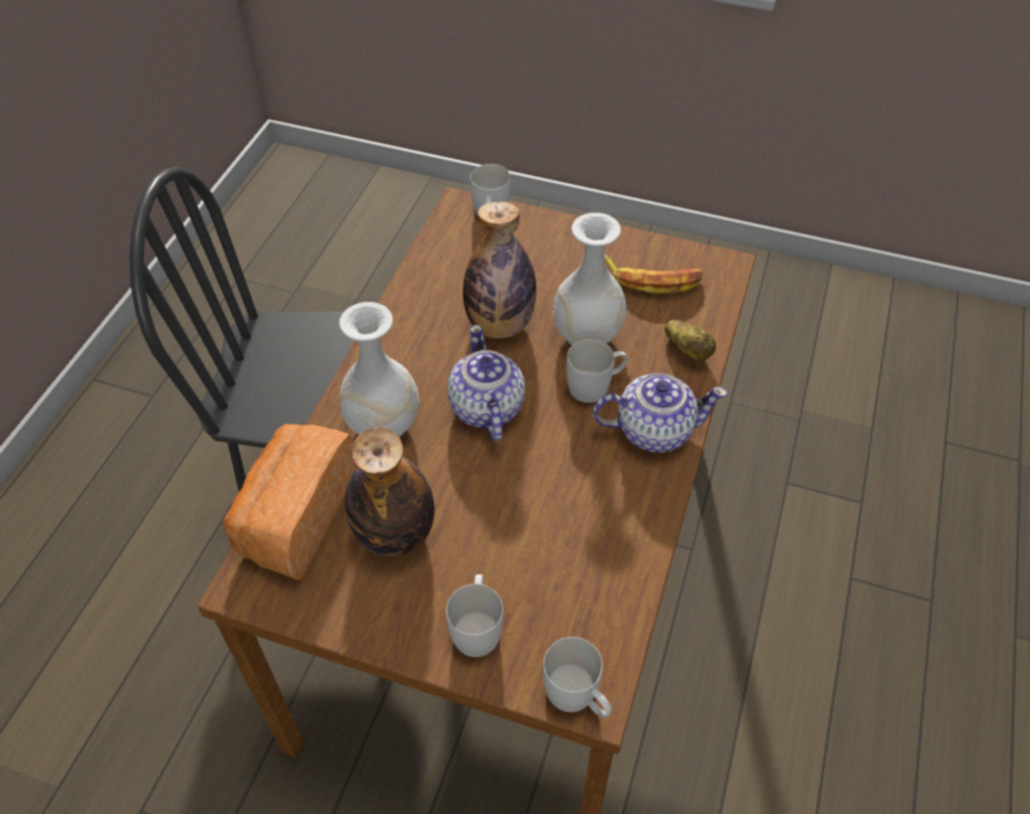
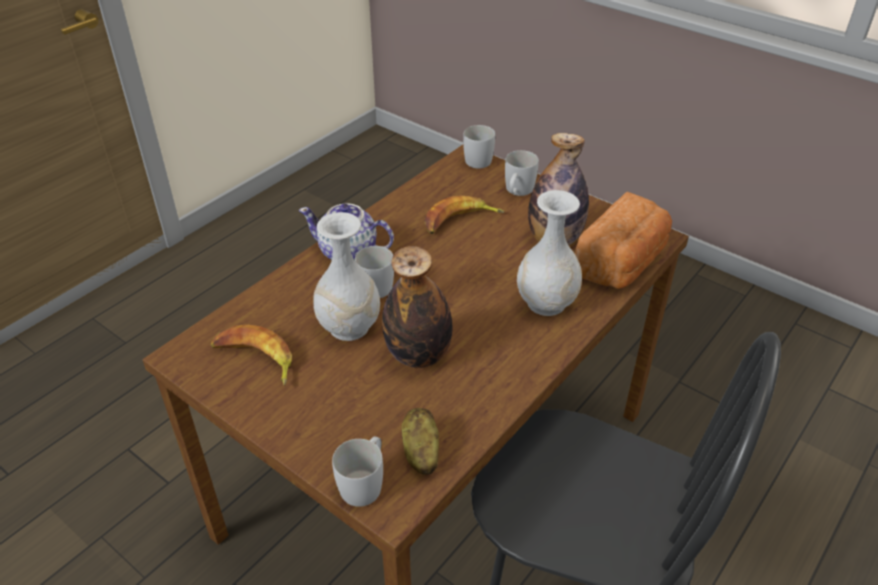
camera: 160 degrees left, 10 degrees down
teapot [447,325,525,441] -> none
potato [664,320,716,363] -> potato moved to [402,408,439,475]
none -> banana [424,195,505,234]

